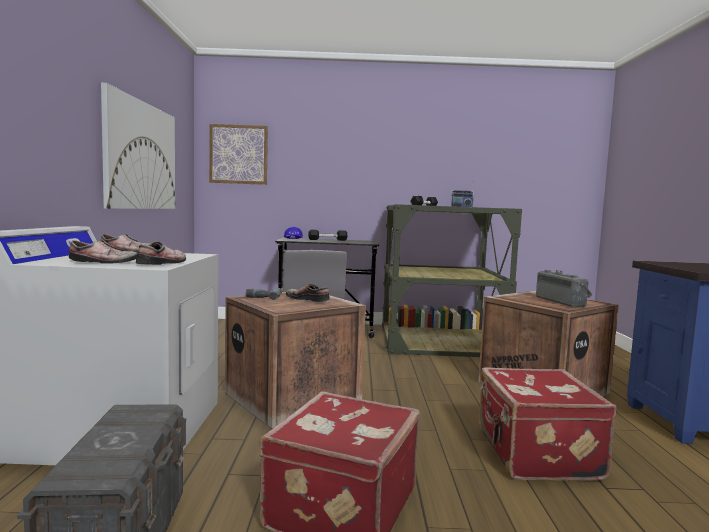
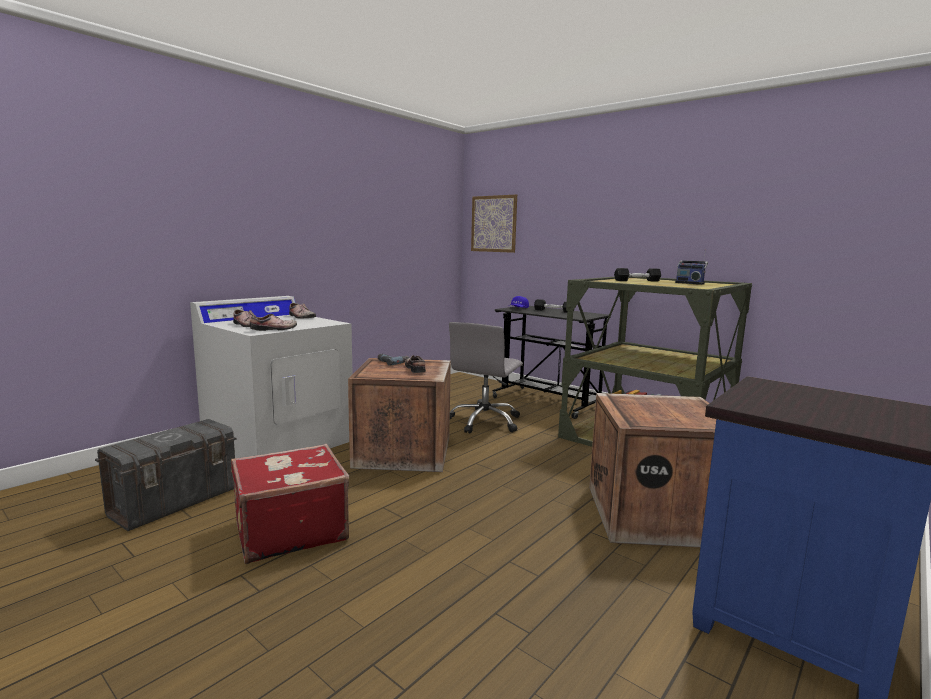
camera: 40 degrees right, 5 degrees up
picture [101,83,175,209] -> none
red suitcase [478,367,616,481] -> none
radio [536,270,592,307] -> none

